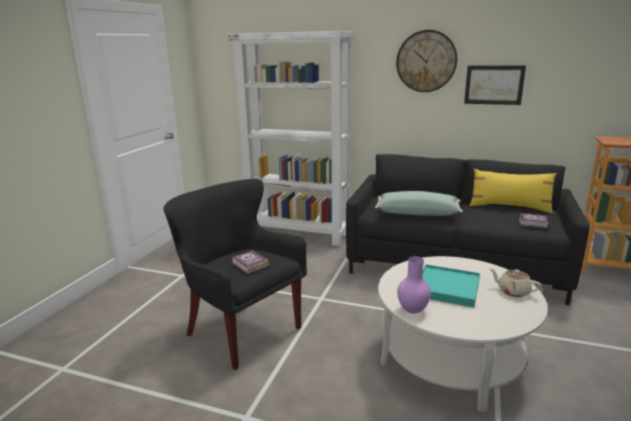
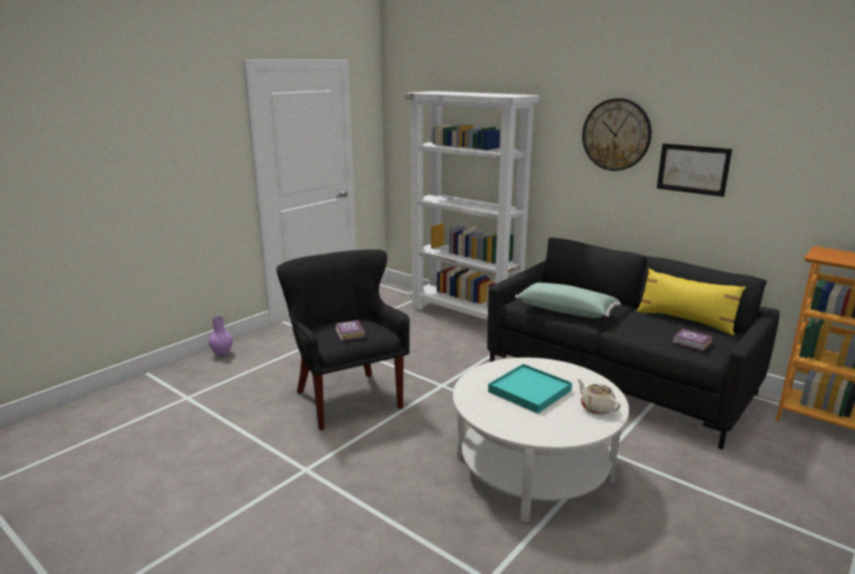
camera: 20 degrees right, 0 degrees up
purple vase [397,256,431,314] -> purple vase moved to [209,316,232,356]

